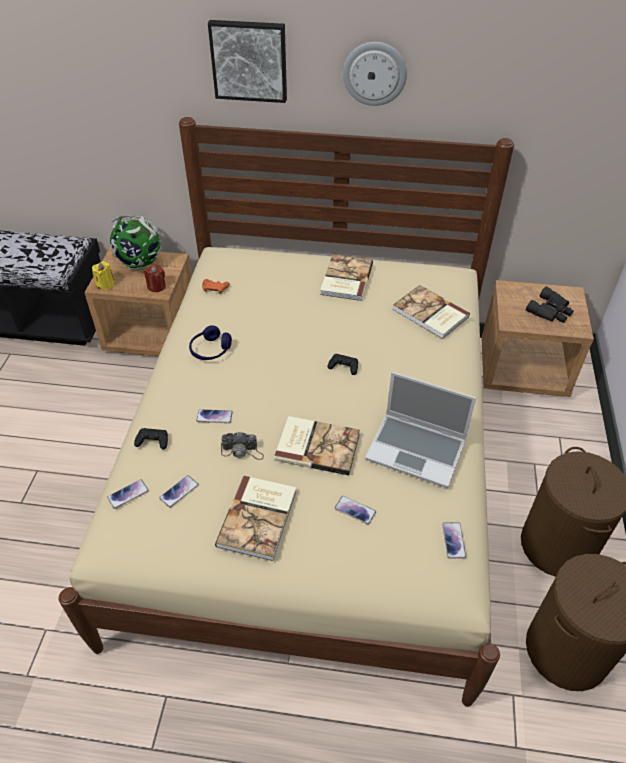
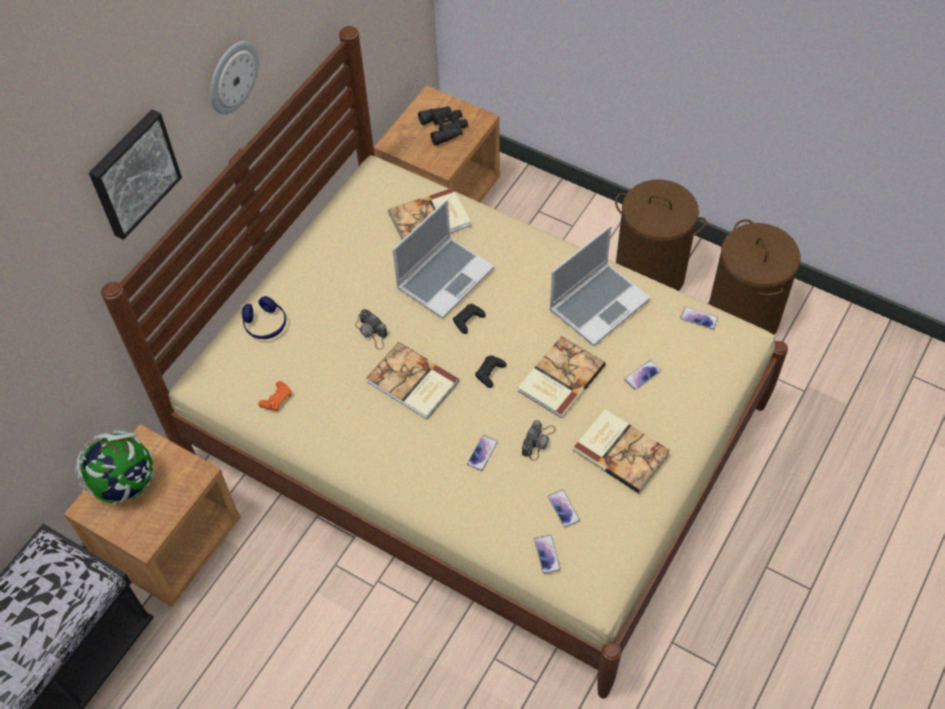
camera: 65 degrees left, 10 degrees up
yellow candle [92,261,115,290] -> none
black game controller [134,428,168,450] -> black game controller moved to [475,355,507,388]
red candle [144,264,166,292] -> none
blue headphones [189,325,232,360] -> blue headphones moved to [242,296,286,339]
book [320,254,373,301] -> book moved to [366,342,459,419]
none -> camera [355,309,388,350]
none -> laptop [392,199,494,319]

